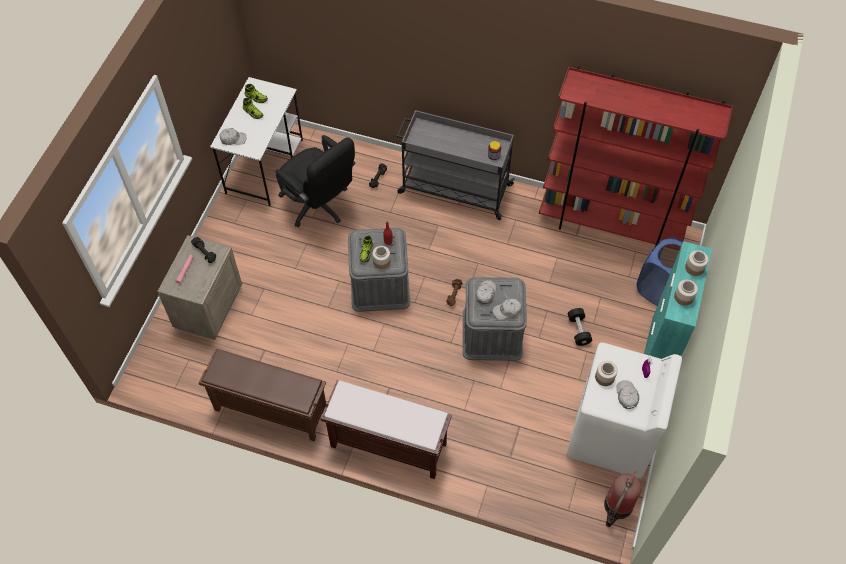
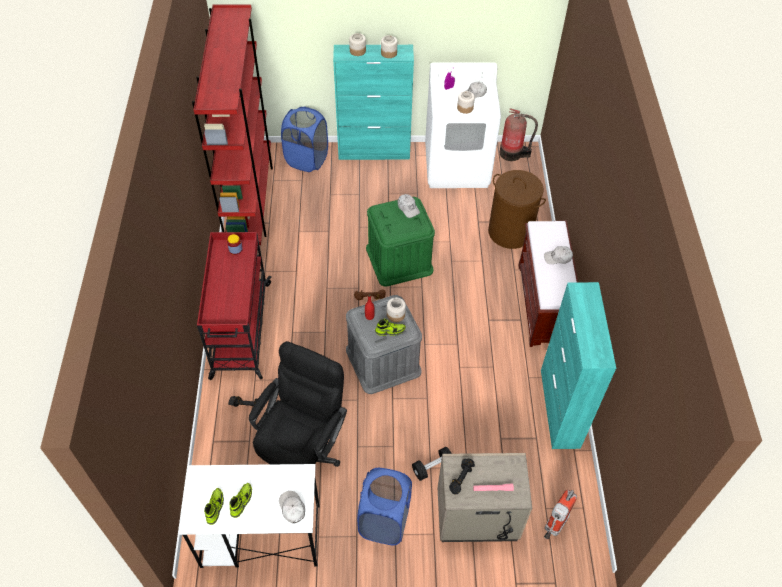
camera: 110 degrees left, 5 degrees down
brown shoe rack [198,349,327,441] -> turquoise cabinet [541,282,616,449]
grey cart [397,110,515,220] -> red cart [197,232,272,380]
grey storage box [462,277,527,361] -> green storage box [366,197,435,286]
white cap [476,280,496,304] -> white cap moved to [544,246,573,264]
black dumbbell [568,308,592,346] -> black dumbbell moved to [412,447,452,481]
none -> blue laundry basket [357,468,412,545]
none -> brown laundry basket [488,170,546,249]
none -> fire extinguisher [544,490,577,539]

